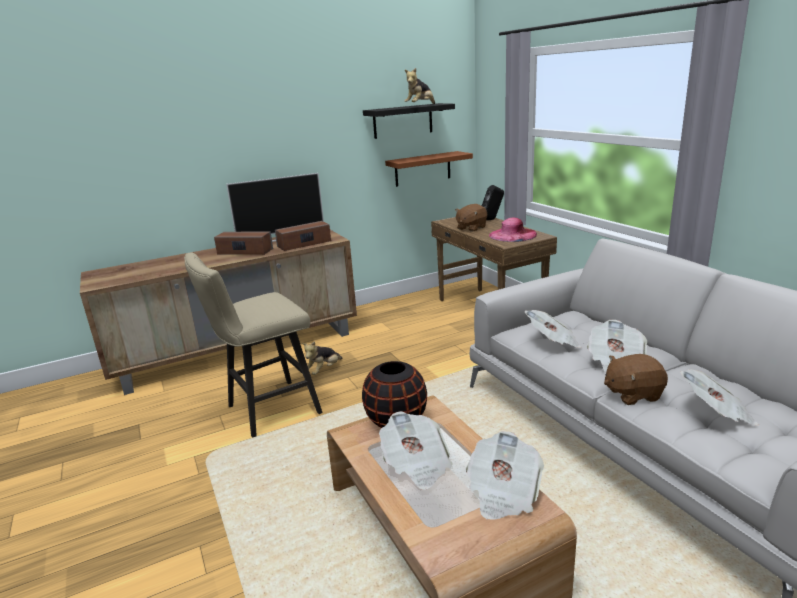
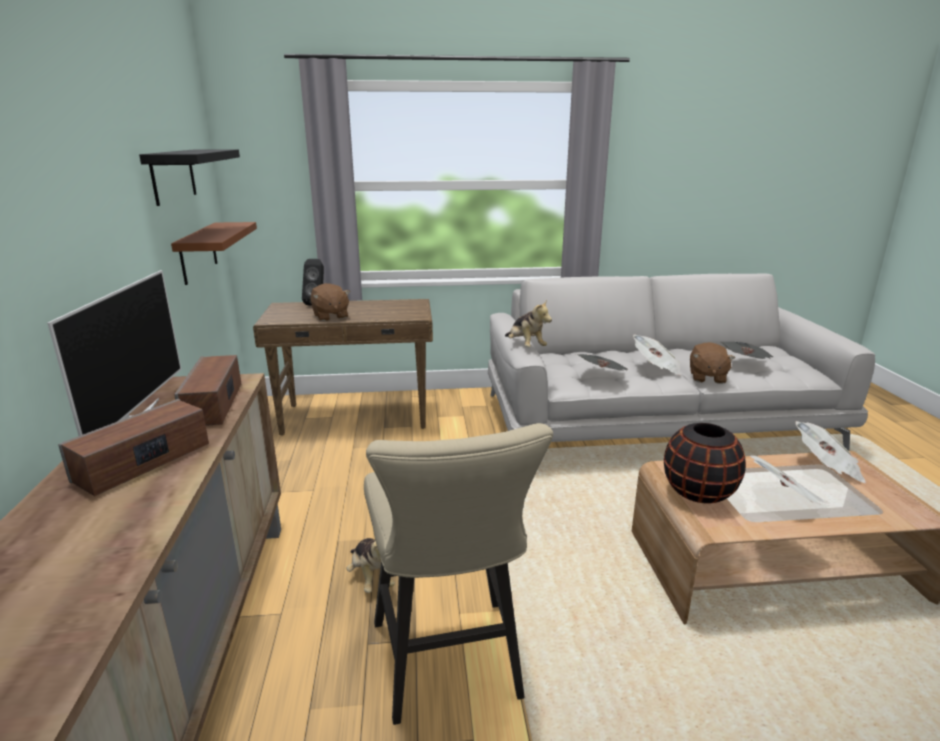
camera: 70 degrees left, 0 degrees up
plush toy [404,68,435,104] -> plush toy moved to [505,300,552,347]
pink hat [489,218,537,242] -> none

